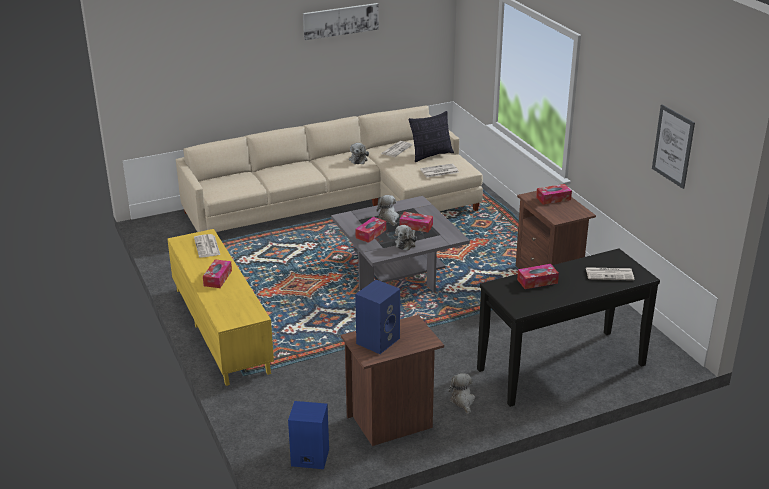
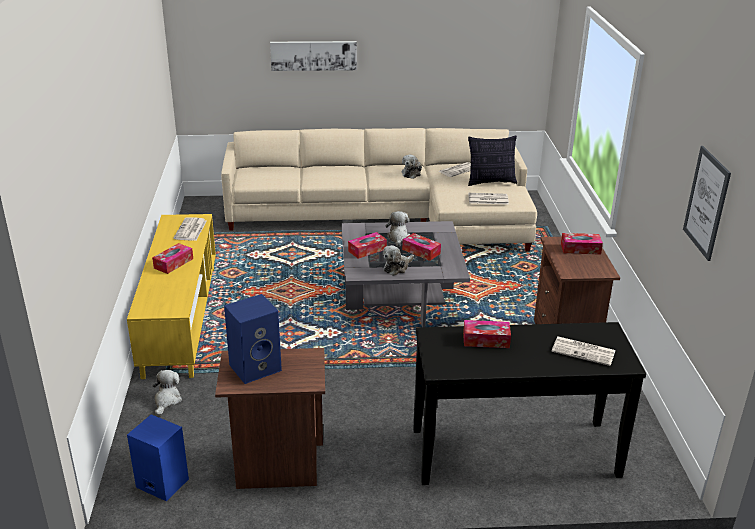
camera: 20 degrees right, 0 degrees up
picture [303,3,379,40] -> picture moved to [270,41,357,71]
plush toy [448,373,475,414] -> plush toy moved to [152,370,182,416]

